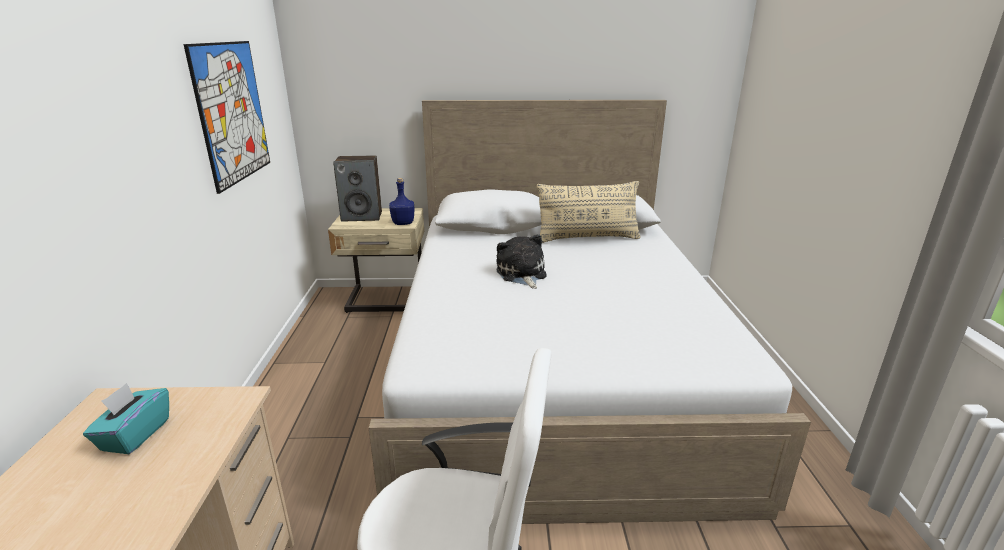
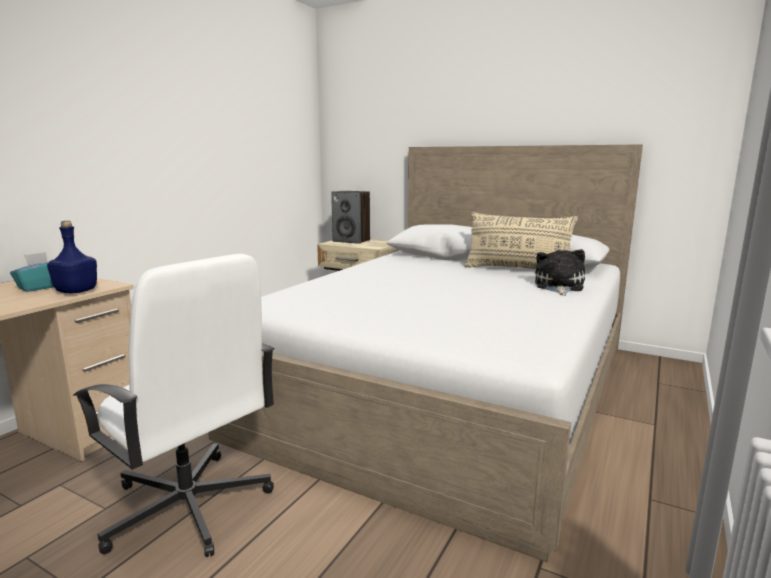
camera: 30 degrees right, 10 degrees down
picture [184,41,270,194] -> none
blue bottle [389,178,414,225] -> blue bottle moved to [47,221,97,293]
plush toy [496,234,547,289] -> plush toy moved to [535,249,585,296]

